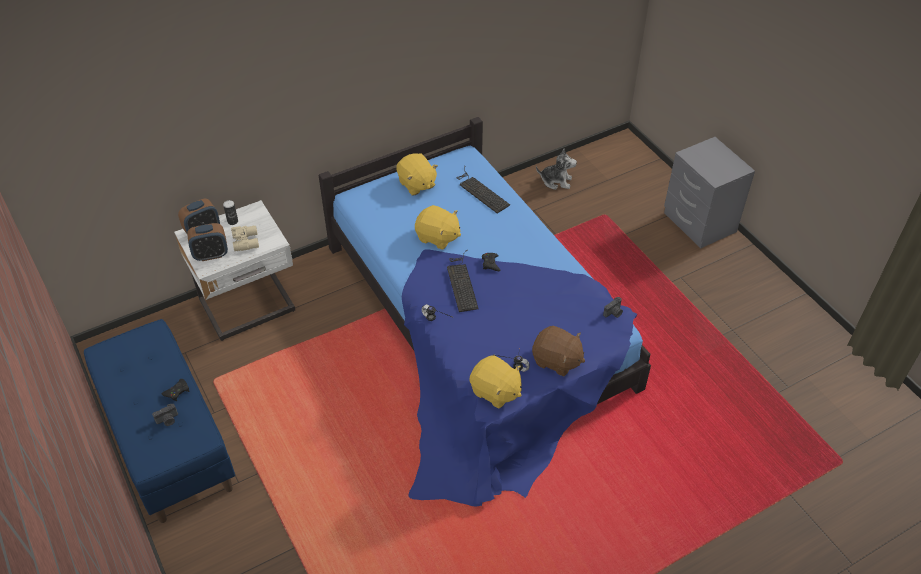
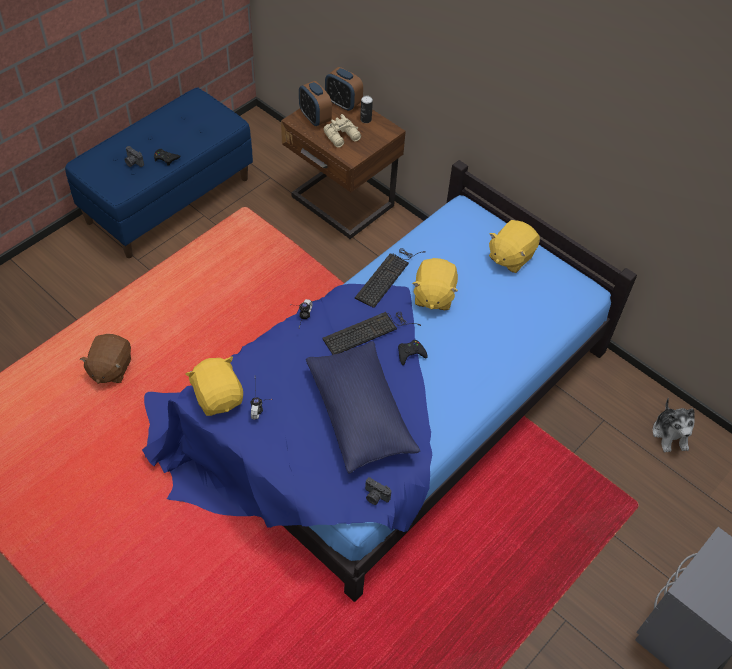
camera: 70 degrees right, 5 degrees up
white nightstand [174,200,295,341] -> brown nightstand [281,103,406,239]
keyboard [456,166,510,214] -> keyboard moved to [355,248,426,308]
yellow plush toy [469,356,522,409] -> yellow plush toy turned 135 degrees clockwise [186,356,243,416]
brown plush toy [532,326,585,376] -> brown plush toy moved to [80,334,131,384]
none -> blue pillow [306,341,420,474]

